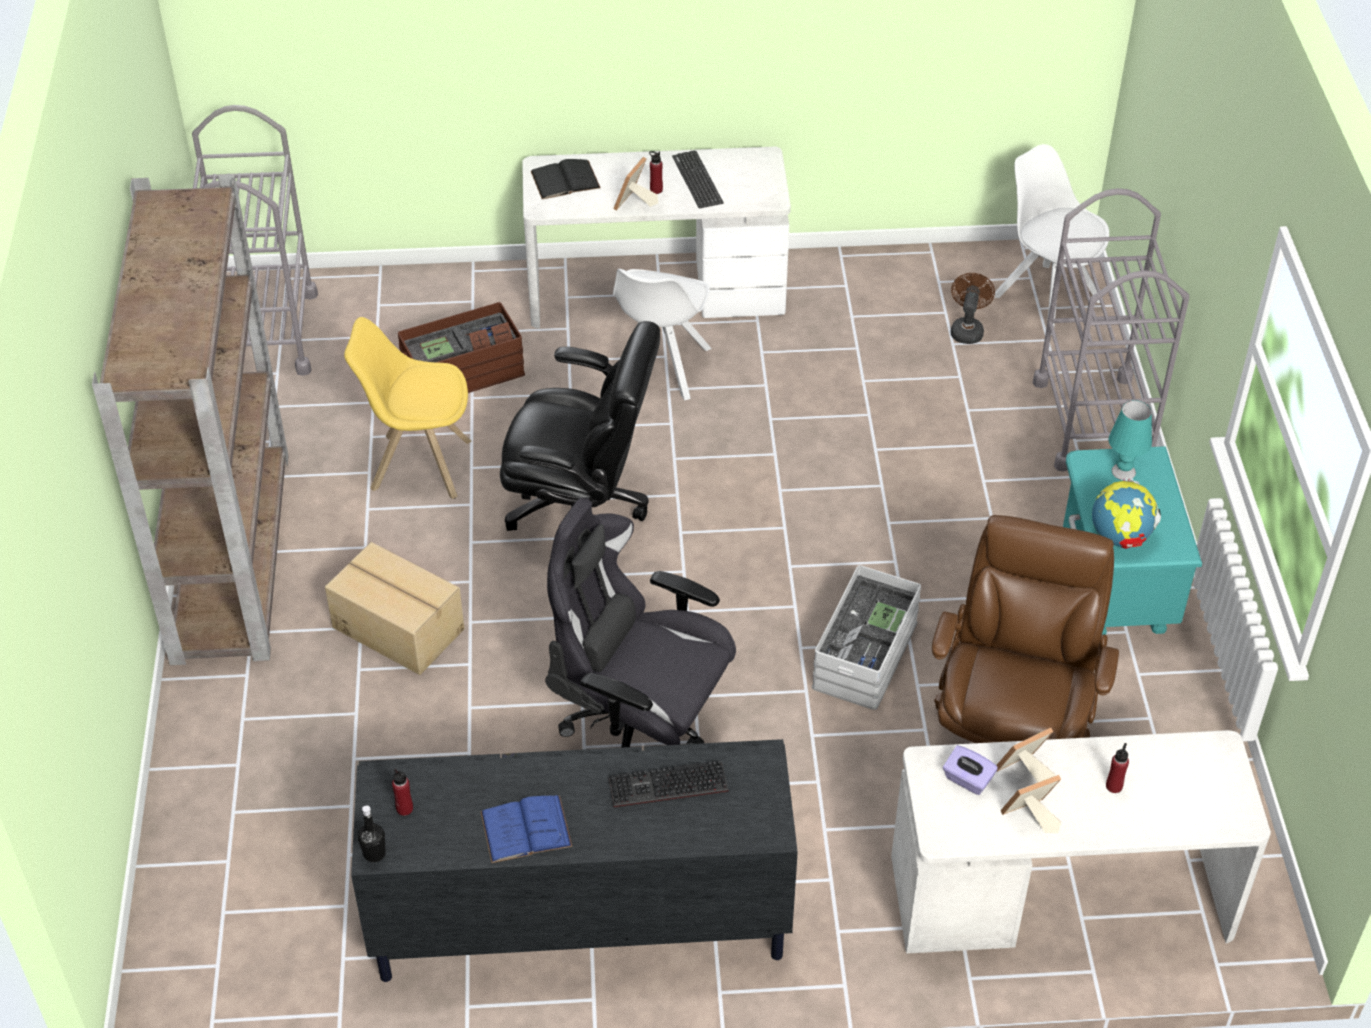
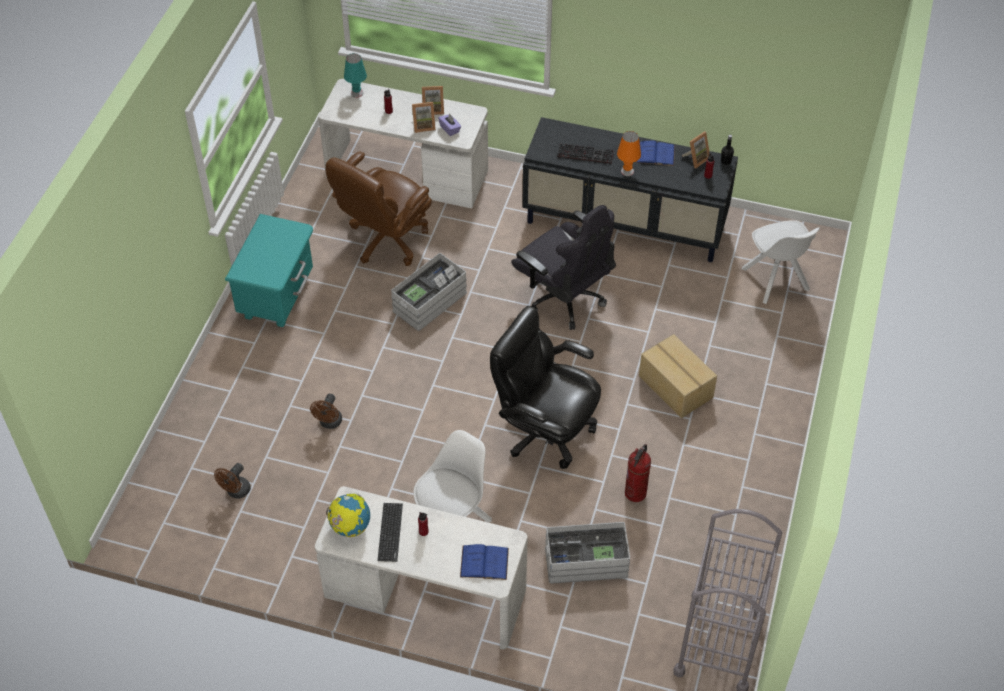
camera: 160 degrees left, 5 degrees up
brown bookcase [92,174,288,665] -> none
yellow chair [344,317,472,499] -> fire extinguisher [625,444,651,502]
brown storage box [398,302,525,393] -> grey storage box [545,522,630,583]
black book [531,159,601,199] -> blue book [460,544,509,580]
picture frame [613,157,658,211] -> picture frame moved to [682,131,710,168]
white chair [993,144,1109,335] -> white chair moved to [742,220,820,304]
grey cart [1033,188,1189,472] -> none
globe [1092,478,1161,549] -> globe moved to [326,494,370,537]
turquoise table lamp [1109,400,1152,480] -> turquoise table lamp moved to [344,53,367,98]
none -> brown fan [310,394,342,429]
none -> orange table lamp [617,131,641,176]

